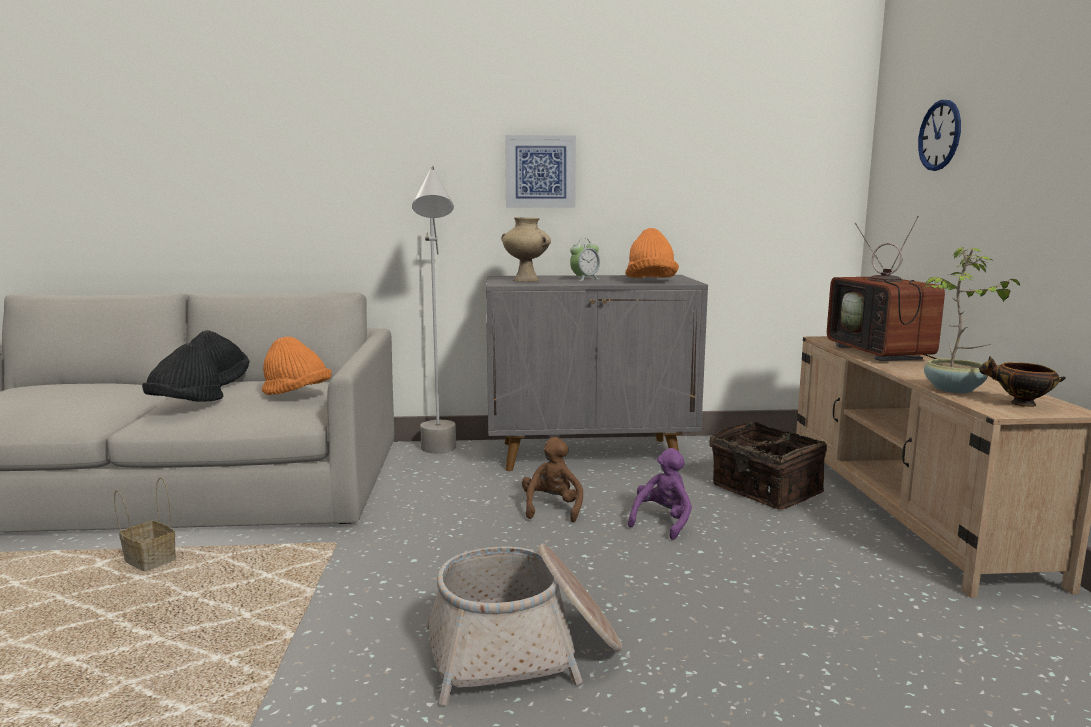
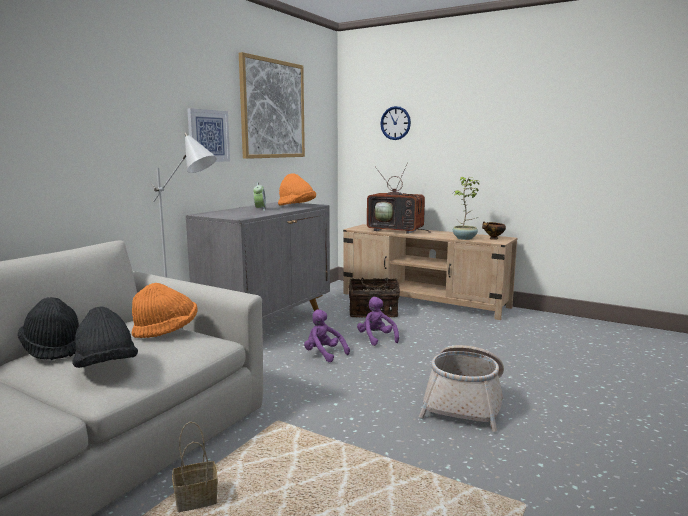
camera: 55 degrees left, 0 degrees up
beige vase [501,217,551,282] -> none
brown plush toy [522,437,583,522] -> purple plush toy [304,309,350,362]
none -> picture [239,52,305,159]

